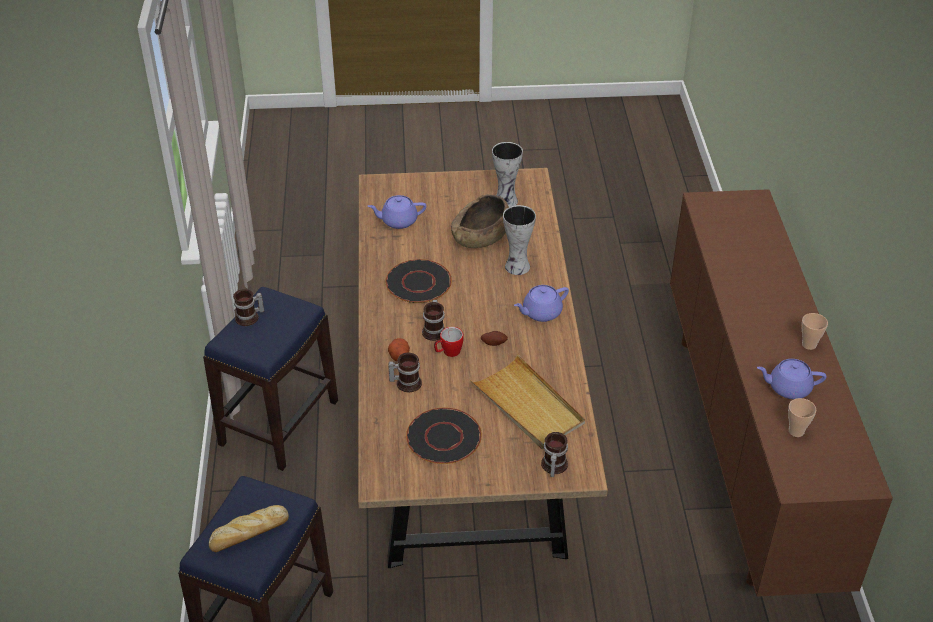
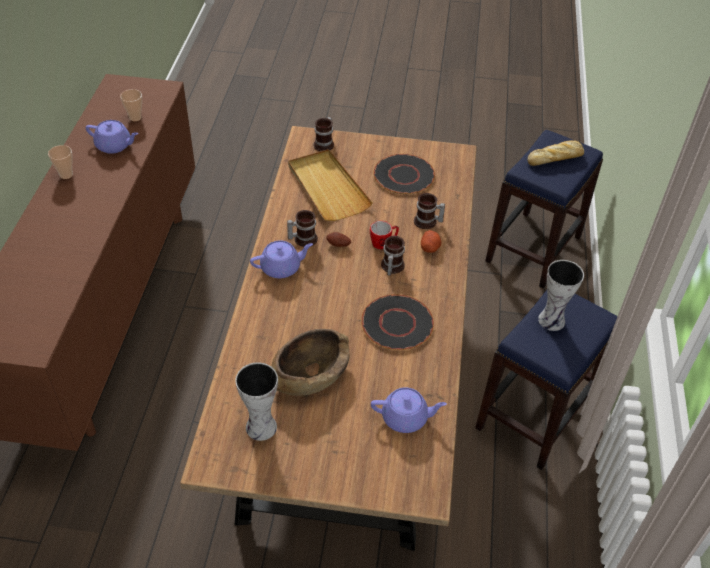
camera: 170 degrees left, 5 degrees up
mug [233,289,264,326] -> mug moved to [287,210,318,247]
vase [503,205,536,275] -> vase moved to [538,260,584,331]

